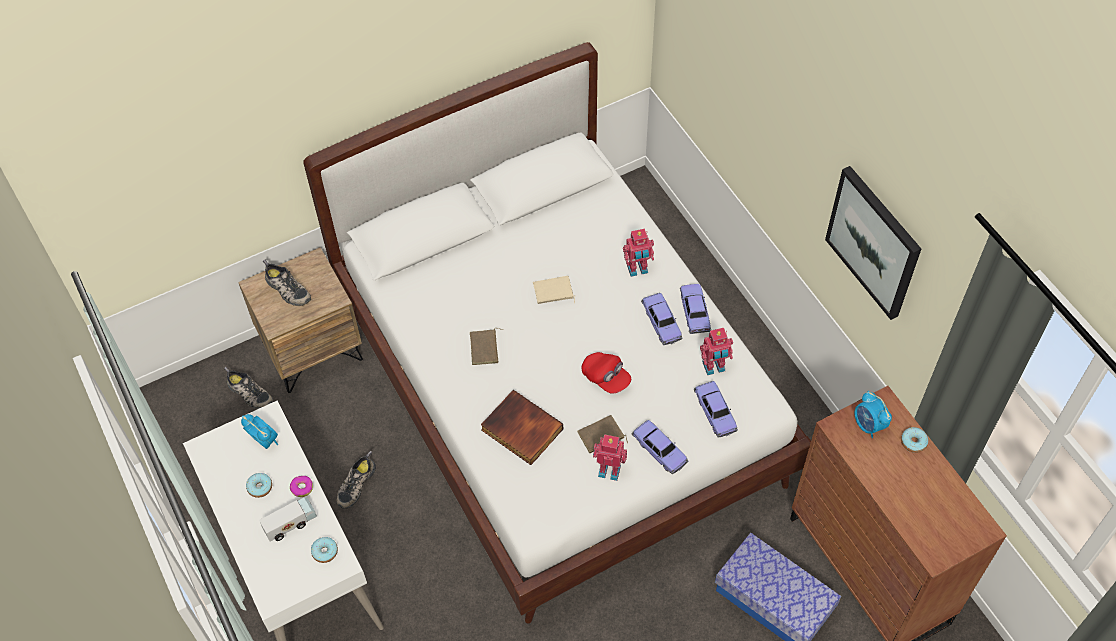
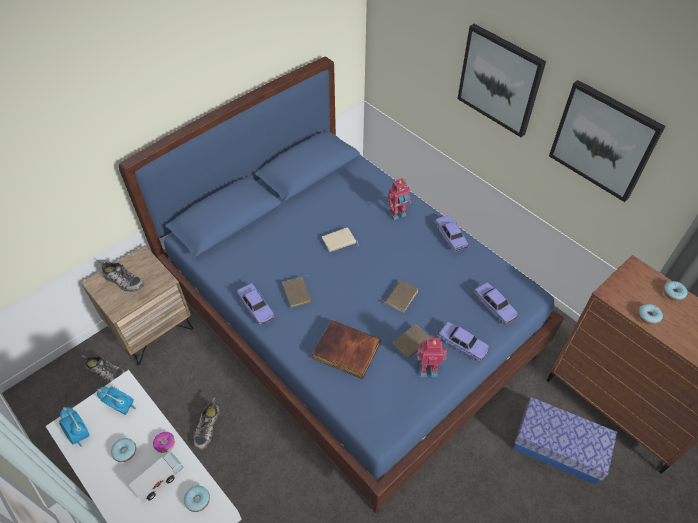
camera: 15 degrees left, 5 degrees down
white bed [303,42,811,624] -> blue bed [118,57,564,513]
red cap [582,352,631,394] -> brown book [379,280,418,313]
toy car [641,293,683,345] -> toy car moved to [236,283,275,326]
toy robot [700,328,733,375] -> none
alarm clock [855,391,892,438] -> alarm clock moved to [59,407,90,446]
none -> picture [457,24,546,137]
none -> donut [638,304,663,325]

